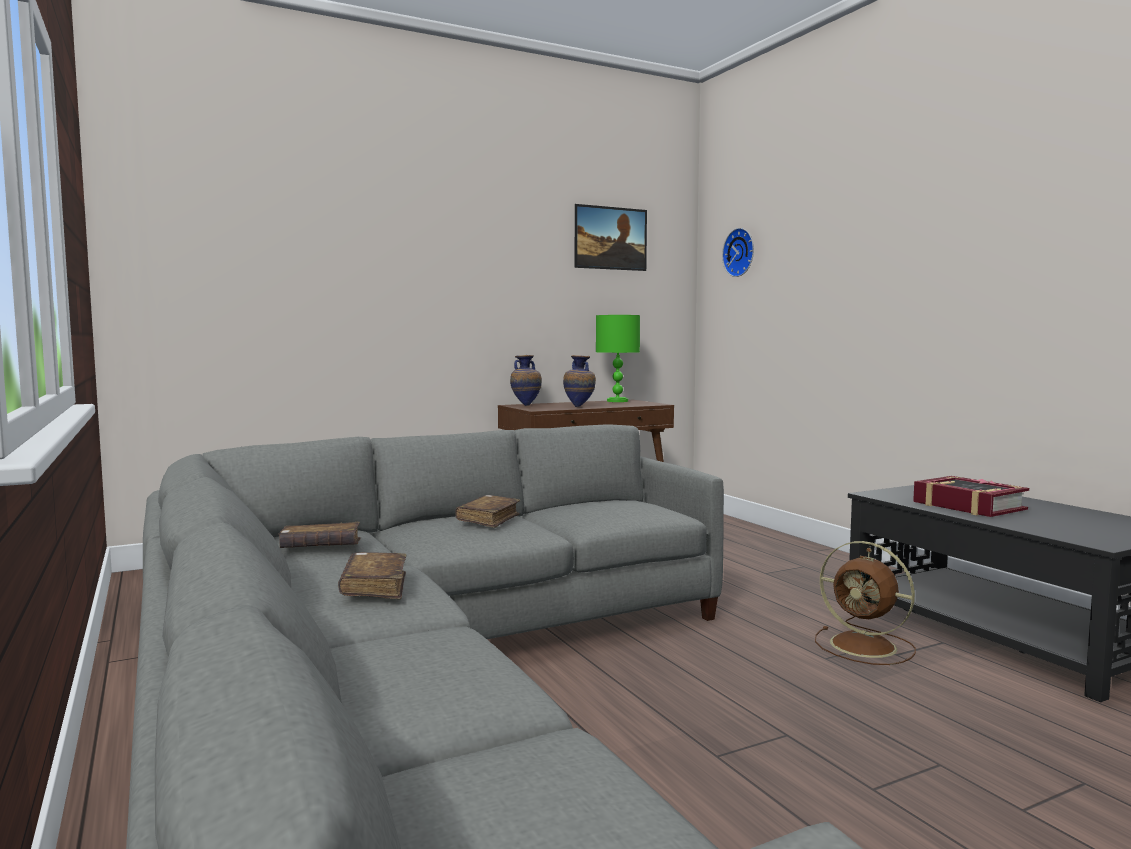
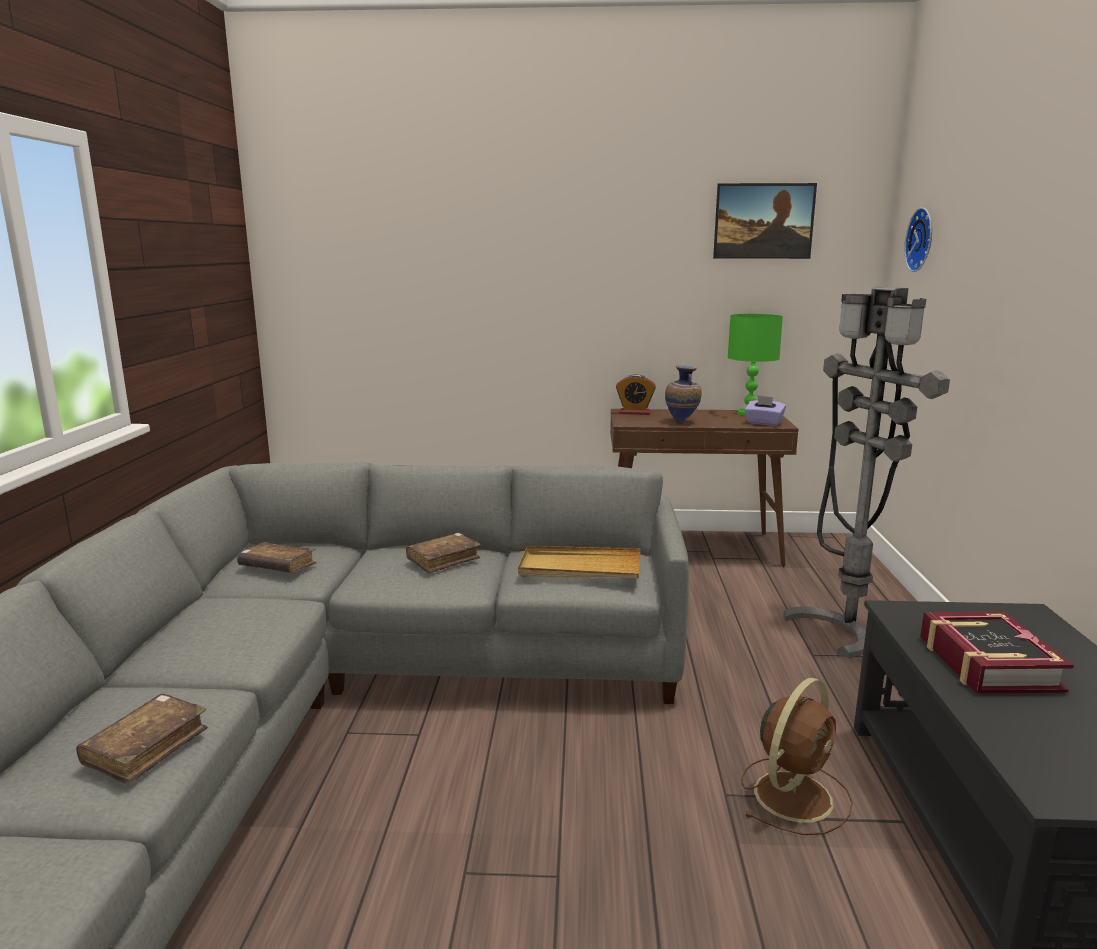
camera: 30 degrees right, 10 degrees up
brown book [338,552,406,599] -> brown book moved to [76,694,208,785]
vase [510,355,542,406] -> alarm clock [616,374,656,415]
brown fan [815,541,916,665] -> brown fan turned 120 degrees counterclockwise [741,678,853,835]
none -> beige tray [518,546,640,578]
none -> purple tissue box [745,395,786,426]
none -> grey floor lamp [783,287,950,658]

